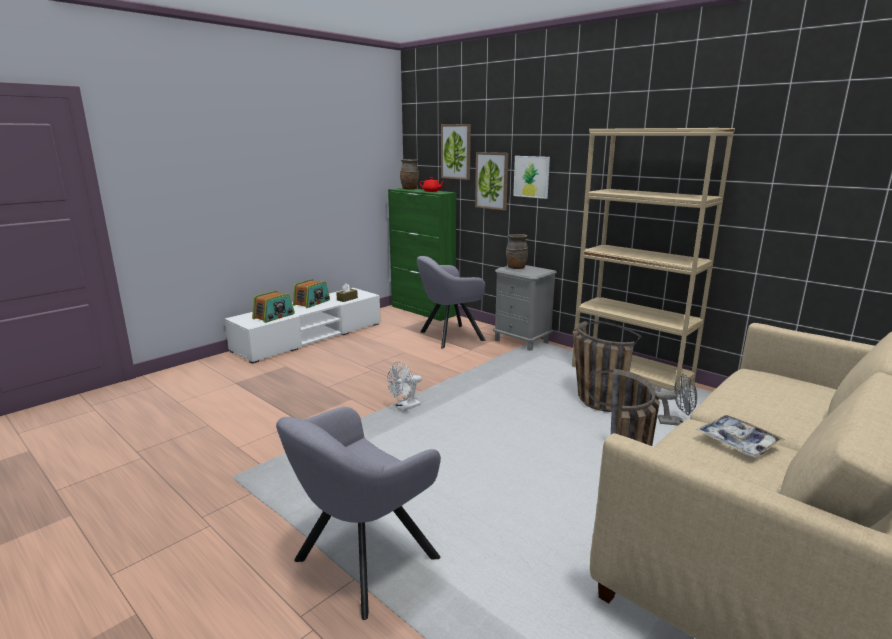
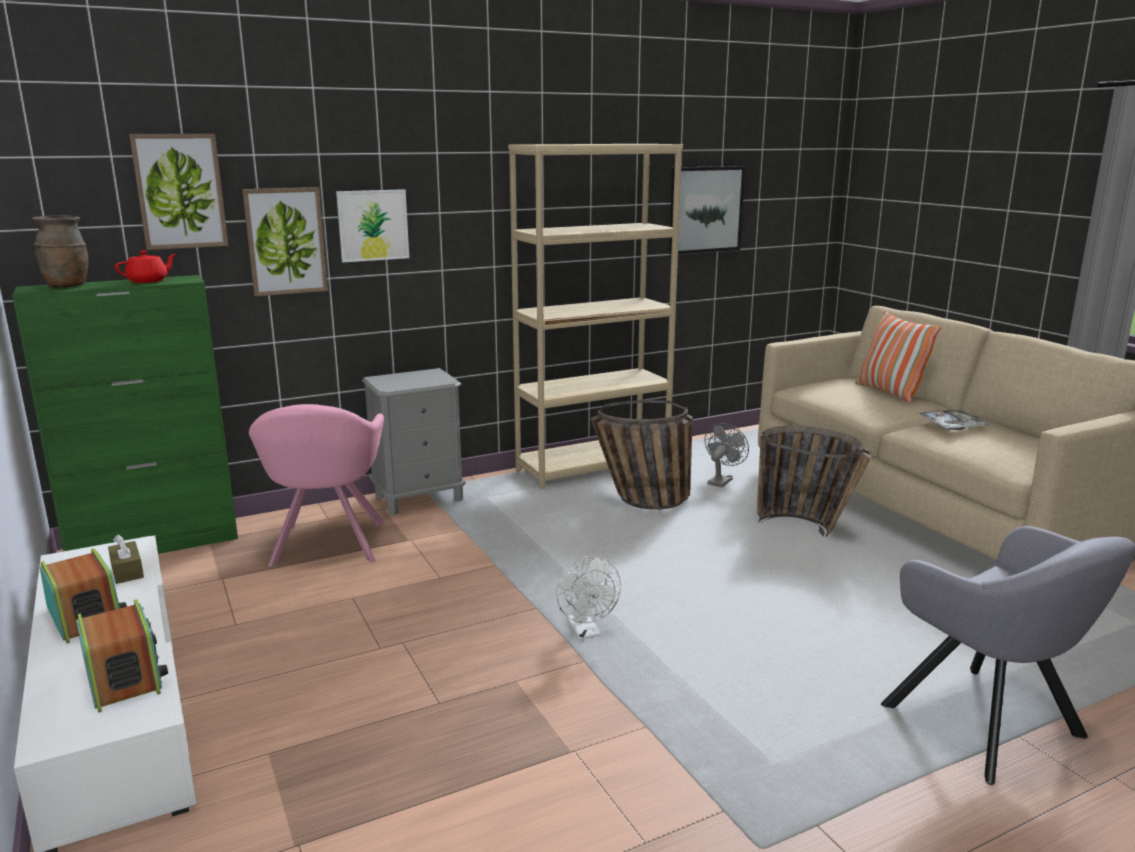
camera: 70 degrees left, 0 degrees up
grey armchair [417,256,486,348] -> pink armchair [249,404,384,567]
brown vase [506,234,528,269] -> none
none -> picture [669,166,745,254]
none -> pillow [855,311,941,403]

